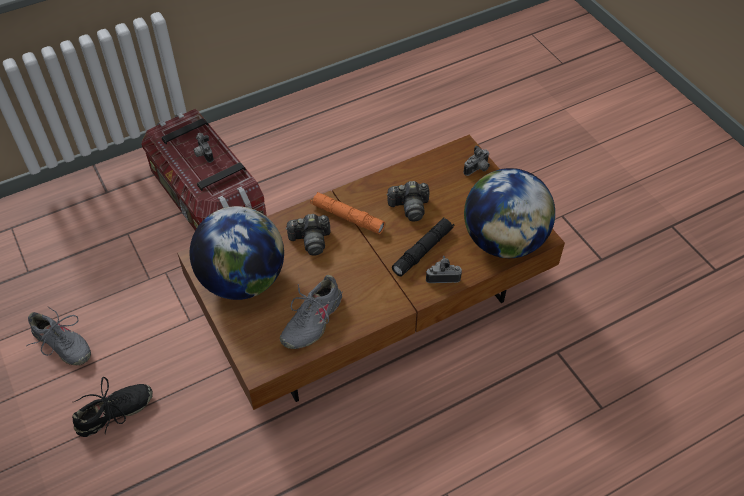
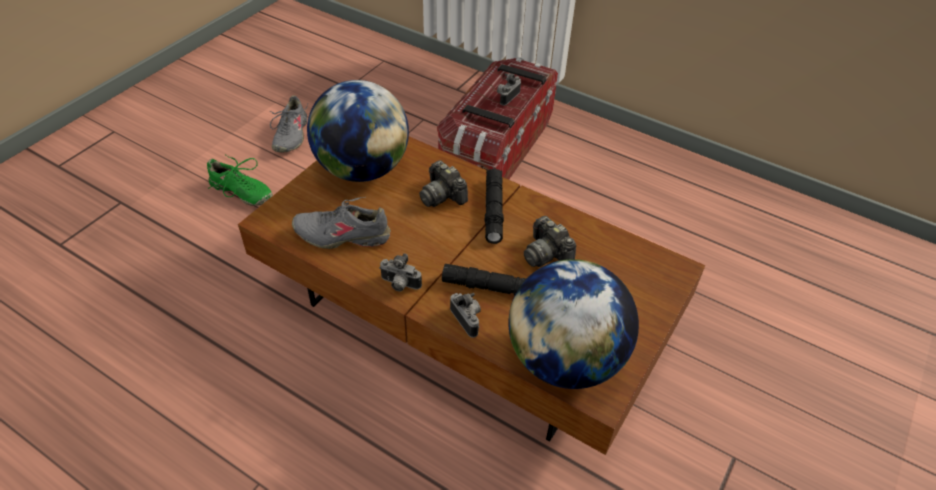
camera: 60 degrees right, 5 degrees down
black shoe [72,377,153,437] -> green shoe [207,155,273,206]
orange flashlight [310,192,385,234] -> black flashlight [485,169,504,244]
camera [463,145,490,176] -> camera moved to [379,253,422,292]

